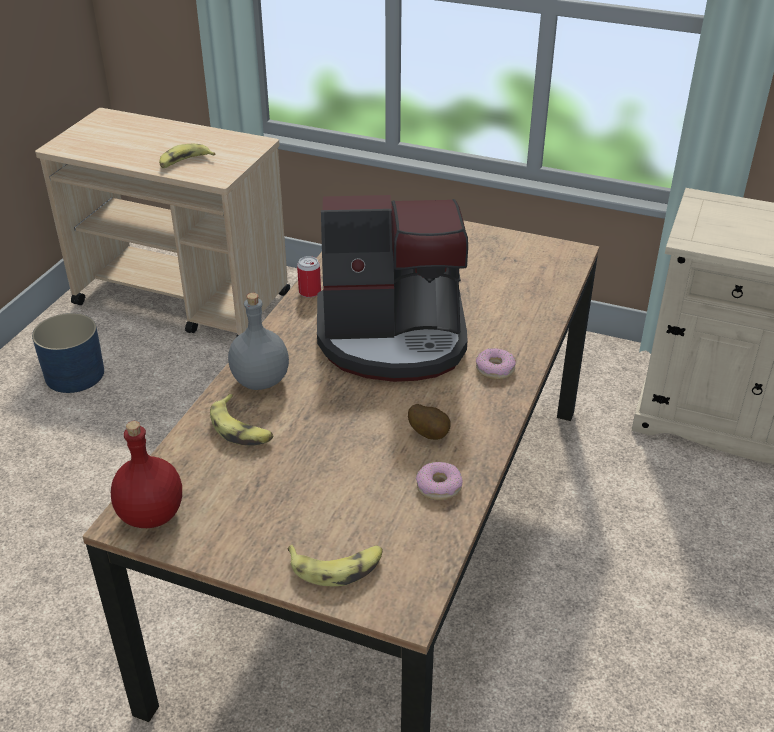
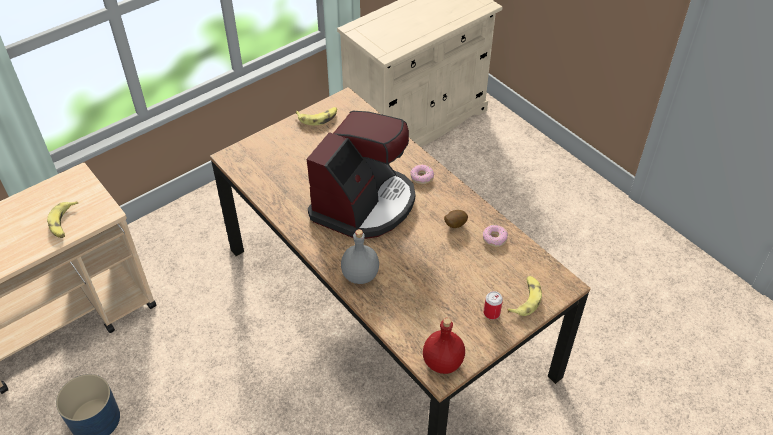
camera: 60 degrees left, 10 degrees up
banana [210,394,273,446] -> banana moved to [295,107,337,125]
can [297,256,321,297] -> can moved to [484,291,503,320]

